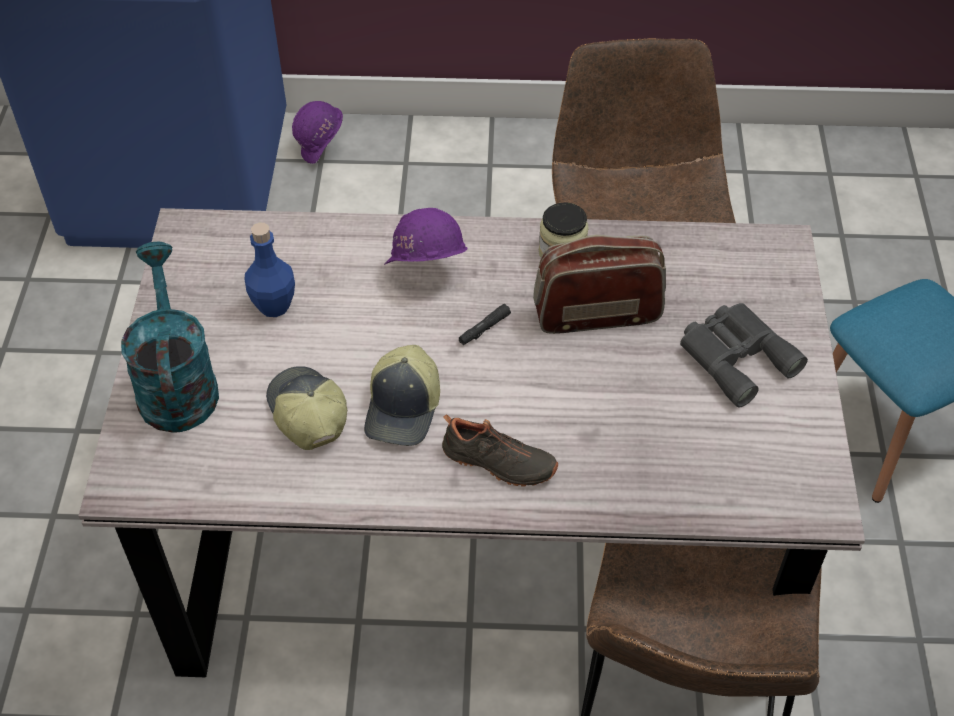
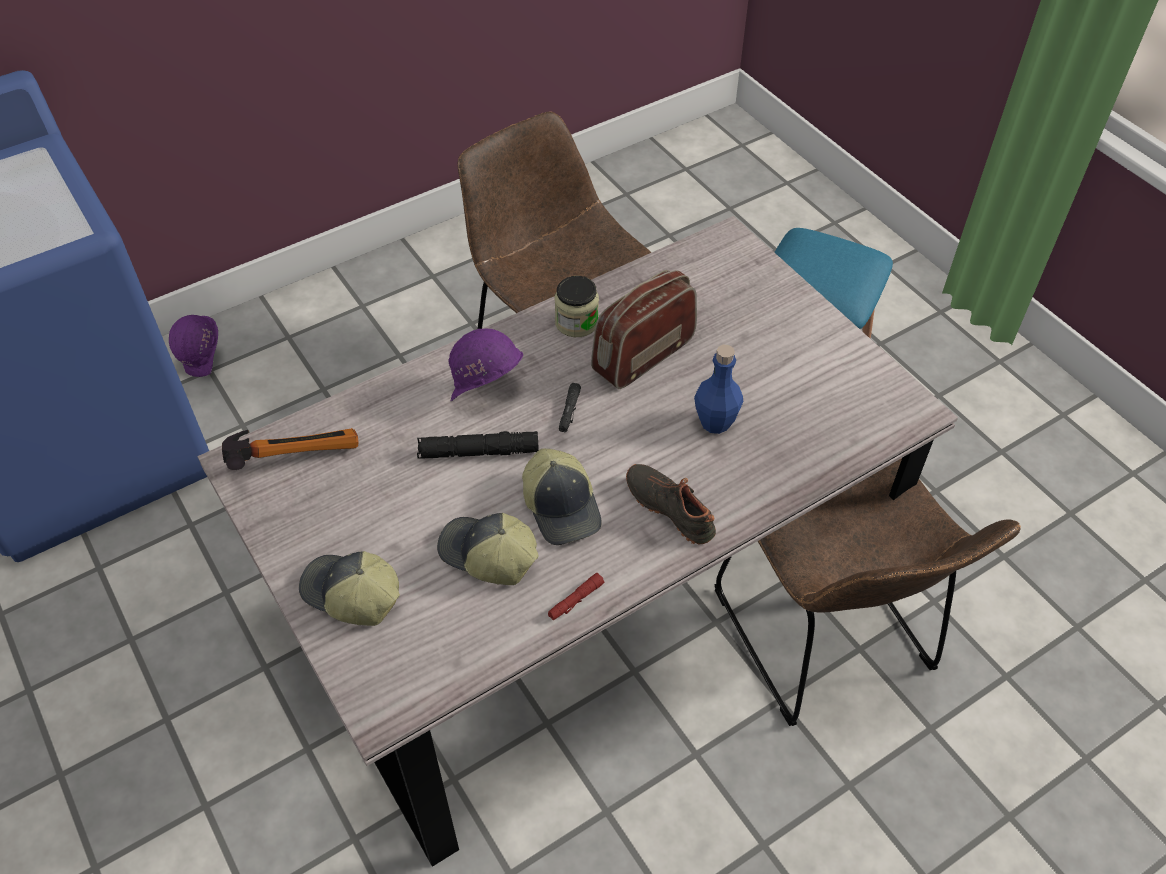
camera: 35 degrees left, 0 degrees up
turquoise watering can [121,242,219,433] -> cap [299,551,400,626]
blue bottle [245,222,295,317] -> blue bottle moved to [694,345,743,434]
black shoe [442,414,558,487] -> black shoe turned 120 degrees counterclockwise [626,464,716,545]
grey binoculars [680,303,808,407] -> none
none -> hammer [222,428,358,470]
none -> black flashlight [417,431,539,459]
none -> red flashlight [548,573,604,620]

